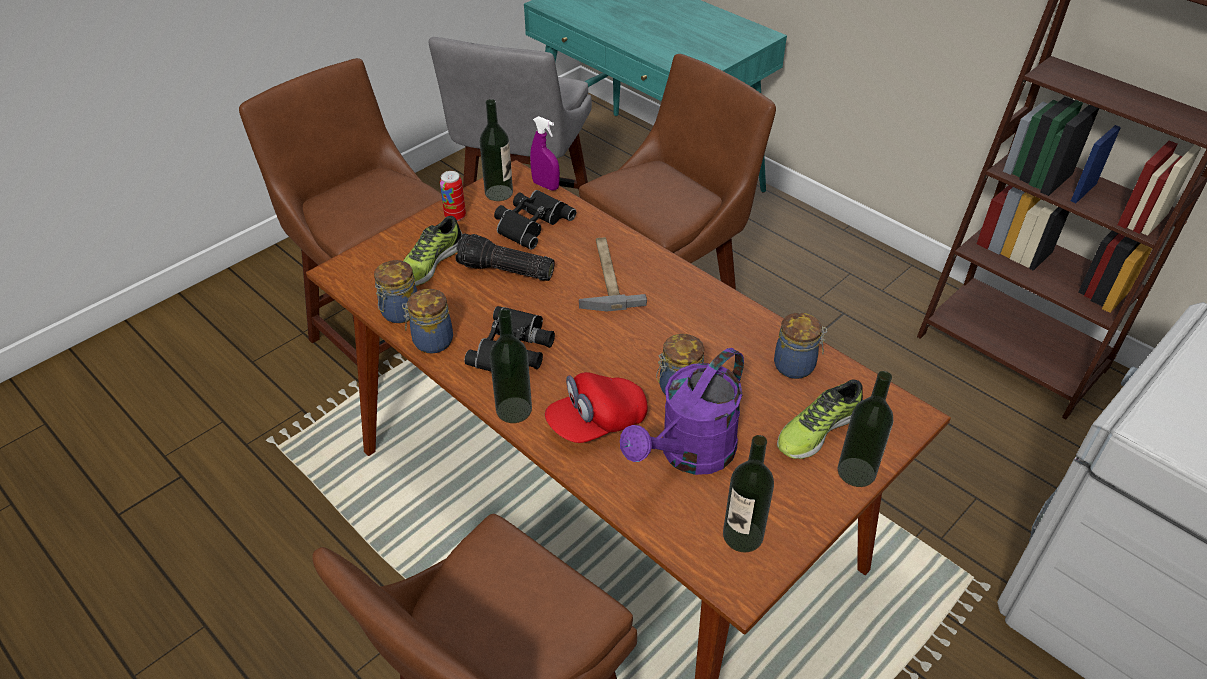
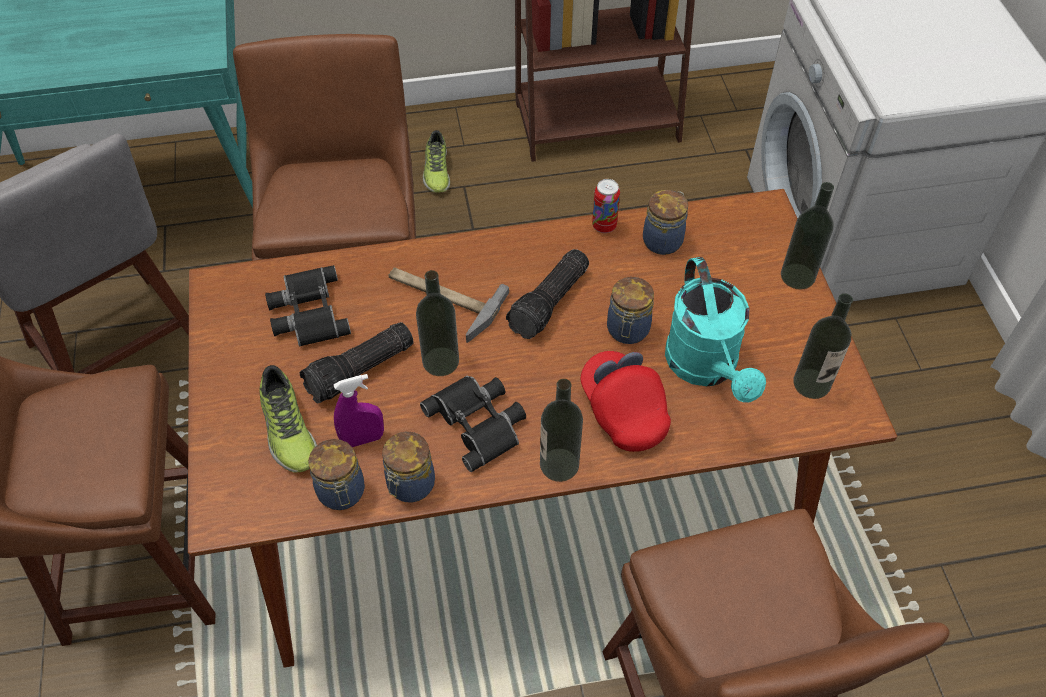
camera: 55 degrees left, 10 degrees up
can [440,171,466,221] -> can moved to [592,179,620,233]
bottle [480,99,513,201] -> bottle moved to [416,270,459,376]
purple spray bottle [530,116,560,190] -> purple spray bottle moved to [334,374,384,447]
red cap [545,372,648,443] -> red cap turned 150 degrees clockwise [581,351,671,452]
purple watering can [620,348,744,475] -> turquoise watering can [665,257,766,402]
shoe [777,380,863,459] -> shoe moved to [423,130,450,193]
none -> flashlight [506,249,589,339]

